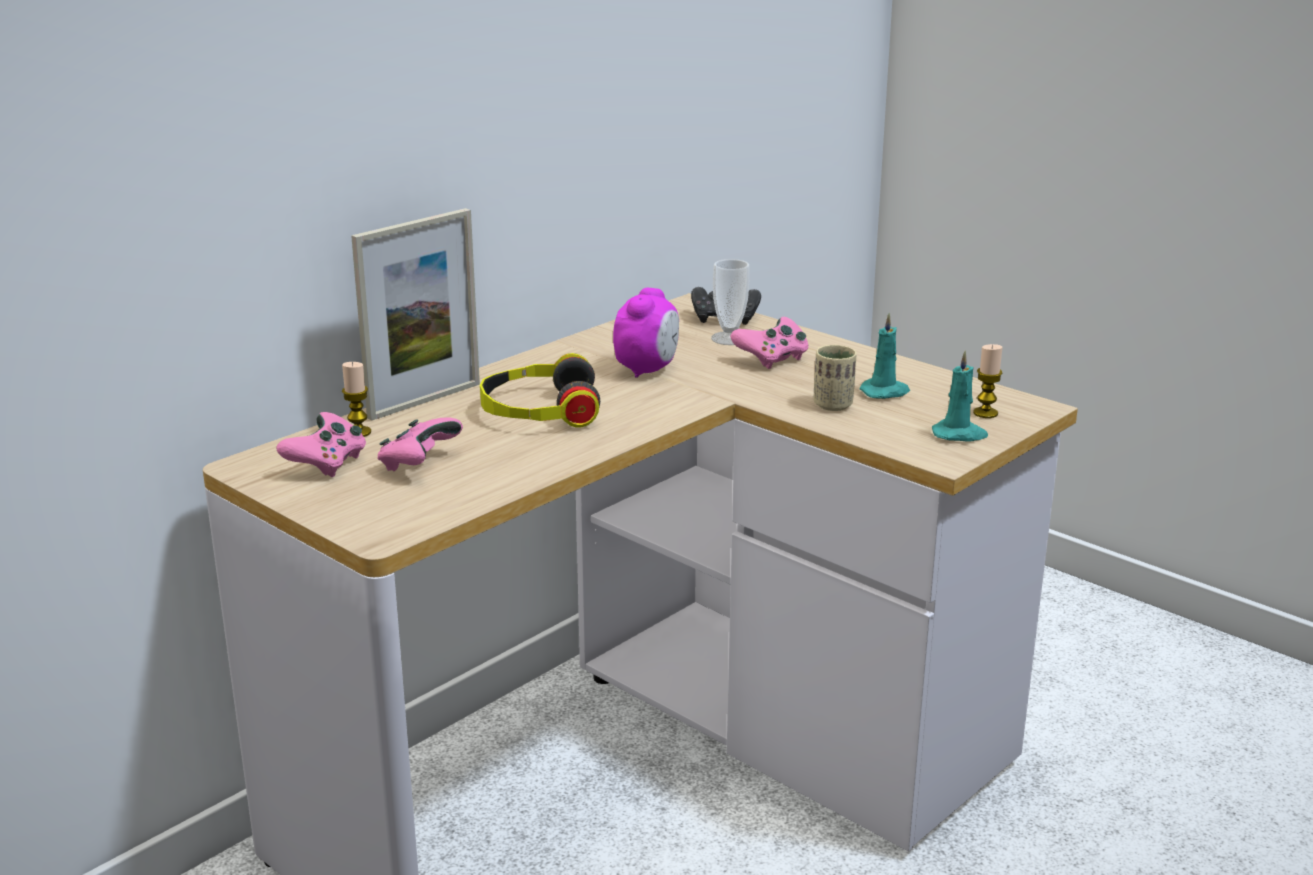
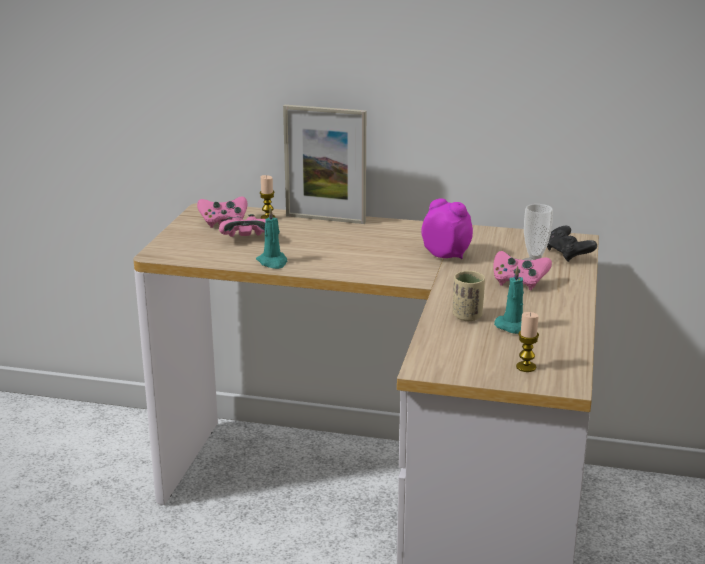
camera: 60 degrees right, 0 degrees up
headphones [480,353,600,427] -> none
alarm clock [613,288,679,378] -> alarm clock turned 135 degrees counterclockwise [421,198,473,259]
turquoise candle [932,350,988,441] -> turquoise candle moved to [256,207,287,269]

